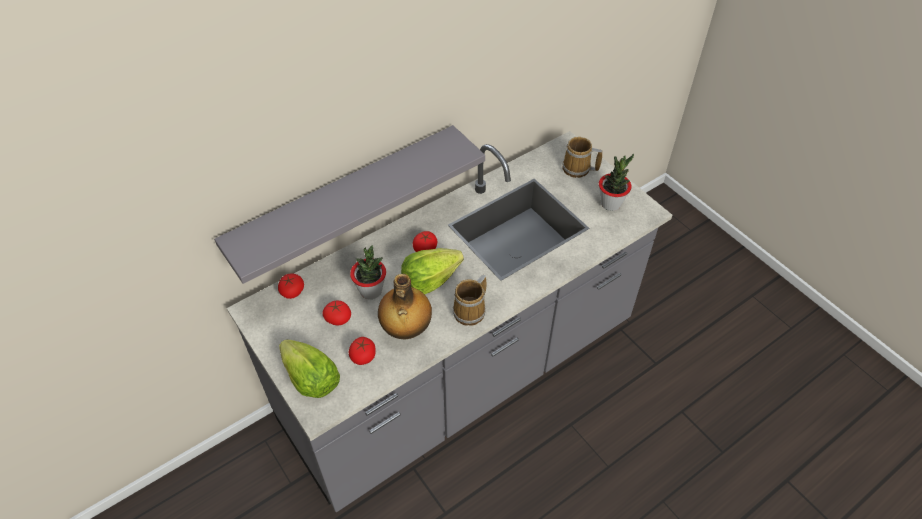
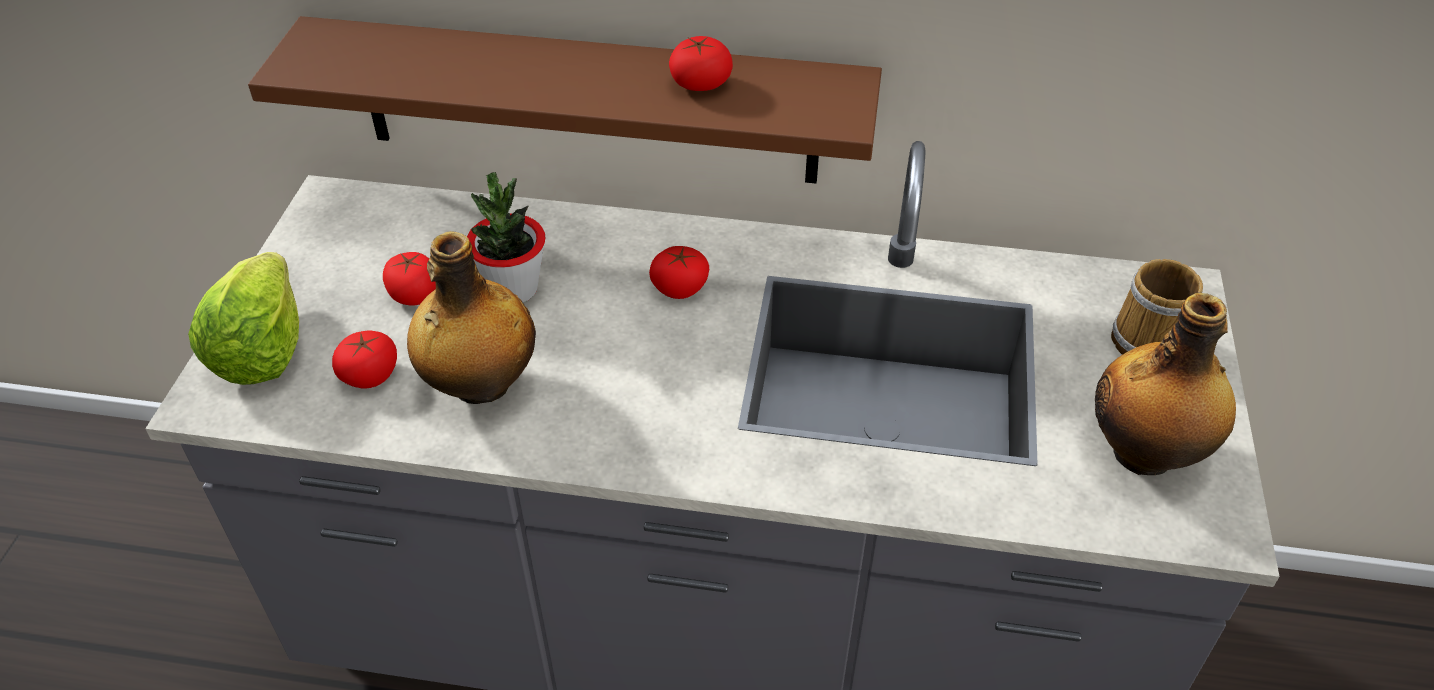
camera: 45 degrees right, 5 degrees down
grey shelf [214,125,485,284] -> brown shelf [248,16,882,183]
tomato [278,273,304,299] -> tomato moved to [669,36,733,91]
lettuce [401,248,464,294] -> none
mug [453,275,487,326] -> none
potted plant [599,154,634,211] -> bottle [1095,293,1236,475]

